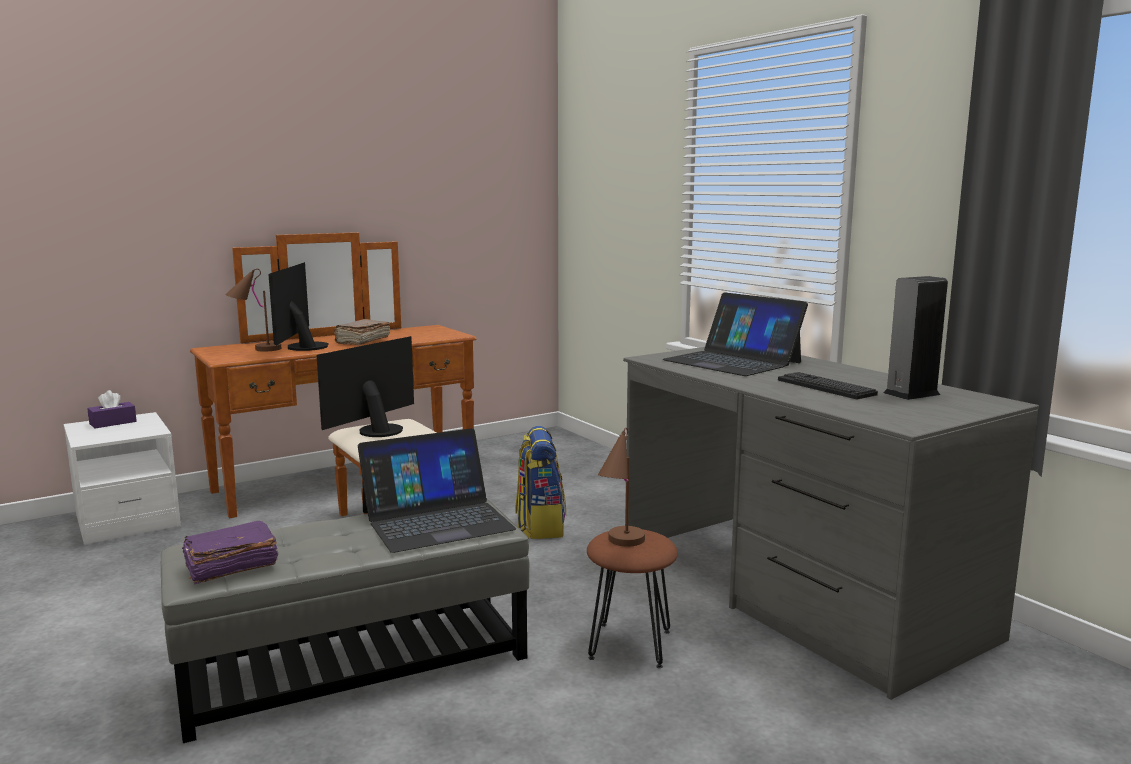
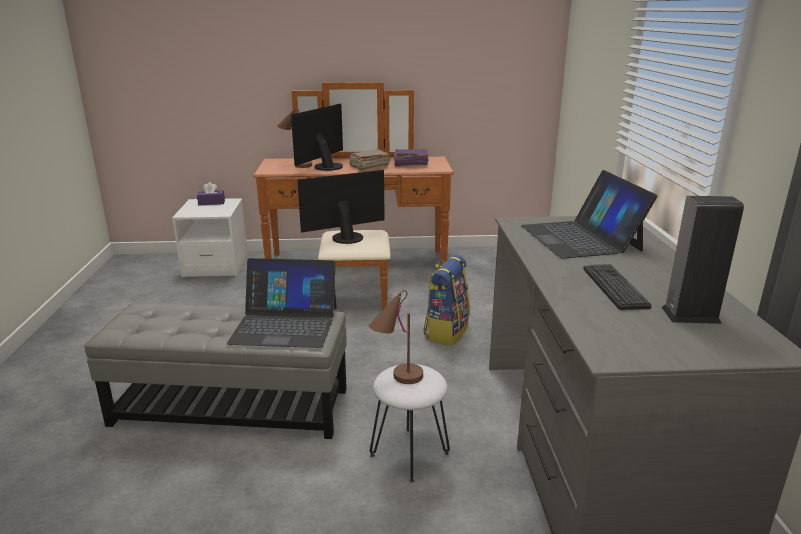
camera: 30 degrees right, 10 degrees up
purple book [182,521,278,584] -> purple book moved to [394,149,428,167]
brown stool [587,529,678,668] -> white stool [370,364,450,483]

